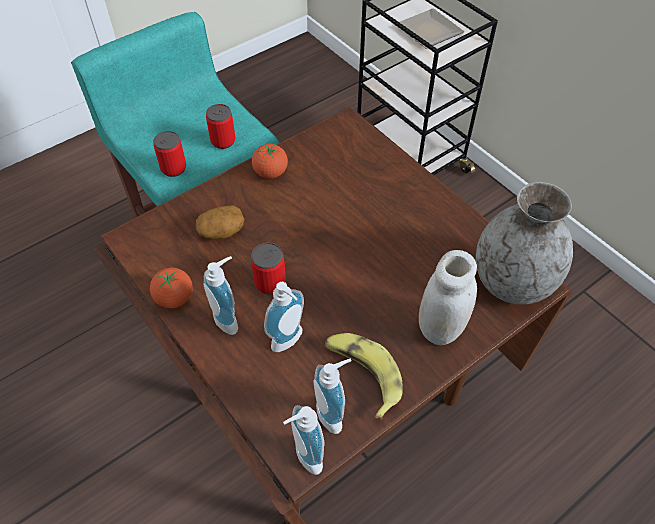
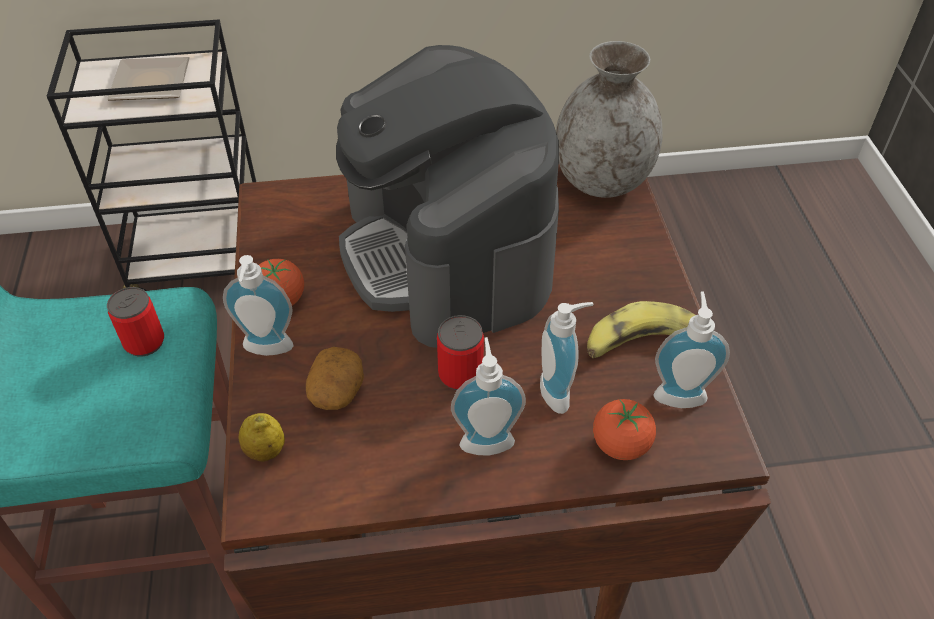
camera: 60 degrees left, 5 degrees down
tomato [150,268,193,308] -> tomato moved to [593,399,656,460]
can [153,131,186,177] -> none
soap dispenser [283,405,325,475] -> soap dispenser moved to [223,255,294,356]
white jar [419,250,477,345] -> none
none -> lemon [239,413,285,462]
none -> coffee machine [336,45,559,348]

